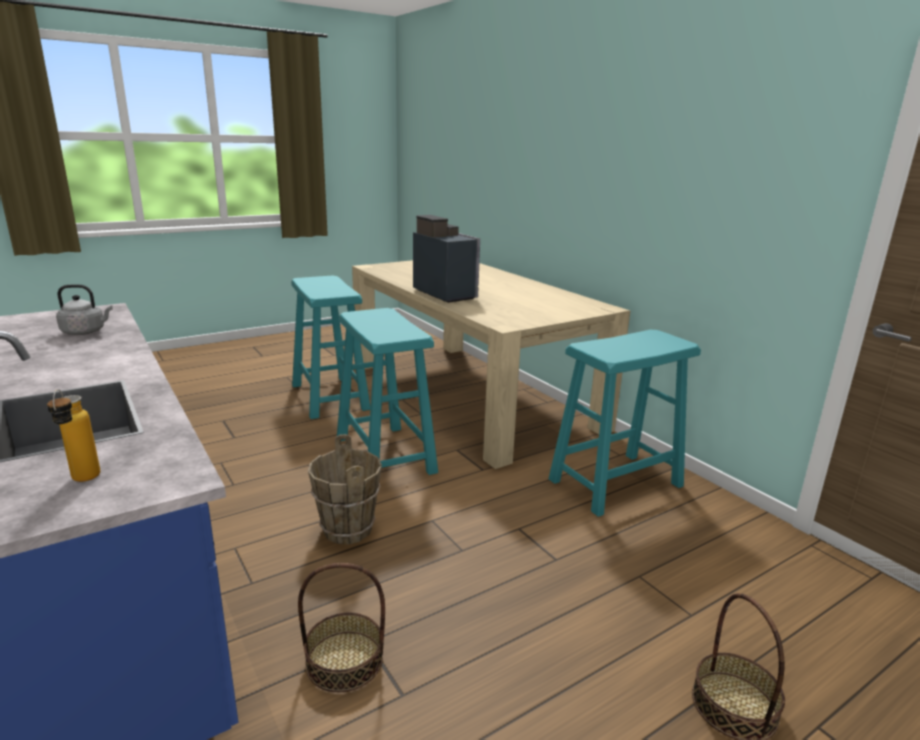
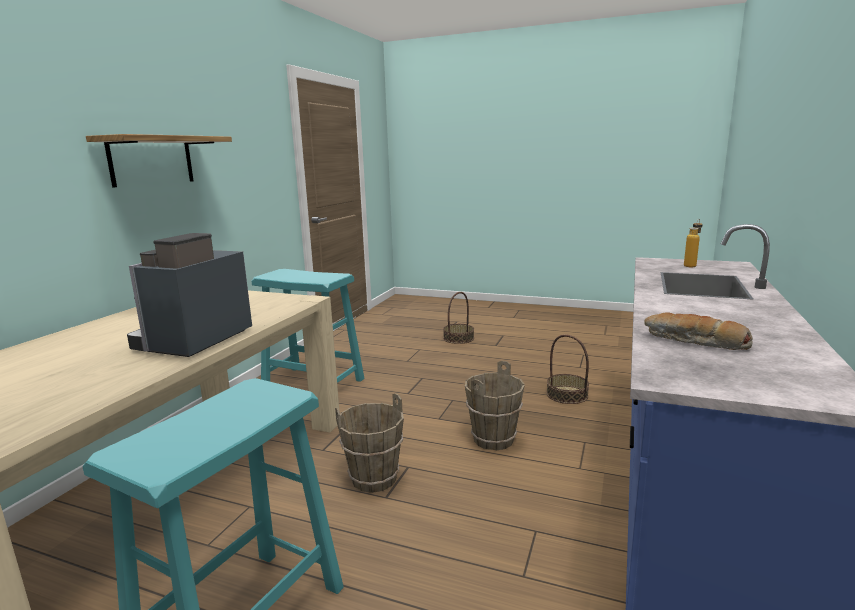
camera: 125 degrees left, 5 degrees down
grey kettle [56,284,113,335] -> bread [644,312,753,350]
turquoise stool [337,308,438,475] -> brown bucket [335,393,404,493]
none -> shelf [86,134,232,188]

